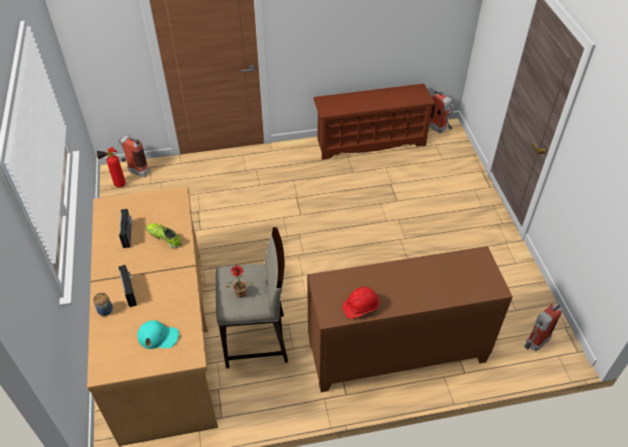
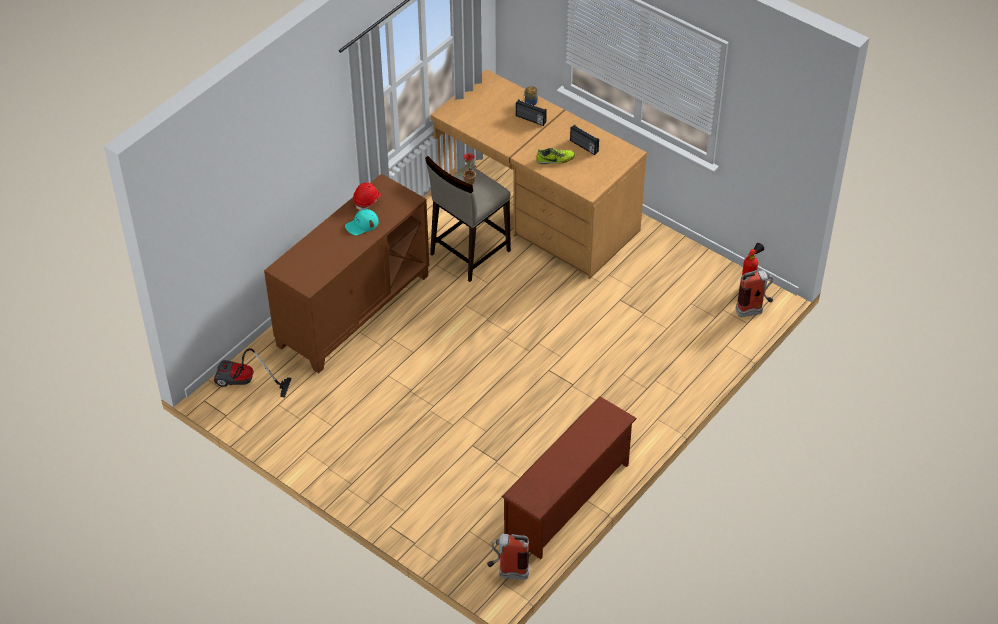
camera: 140 degrees right, 0 degrees up
turquoise cap [137,320,179,349] -> turquoise cap moved to [345,209,379,235]
fire extinguisher [524,303,562,351] -> vacuum cleaner [214,348,292,398]

